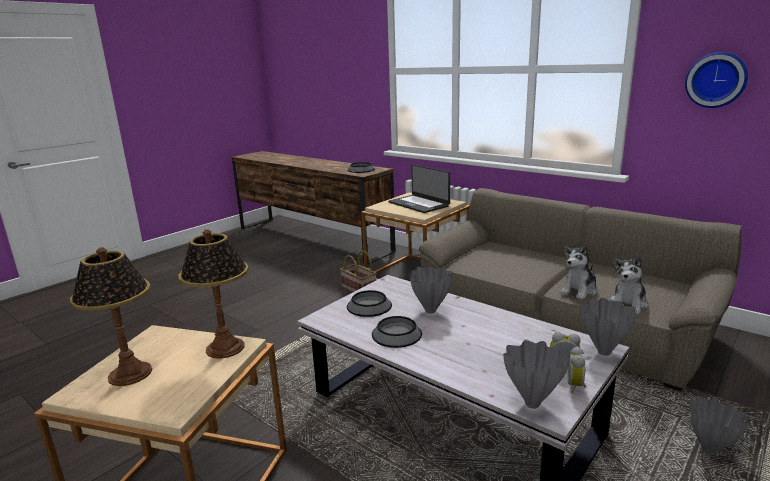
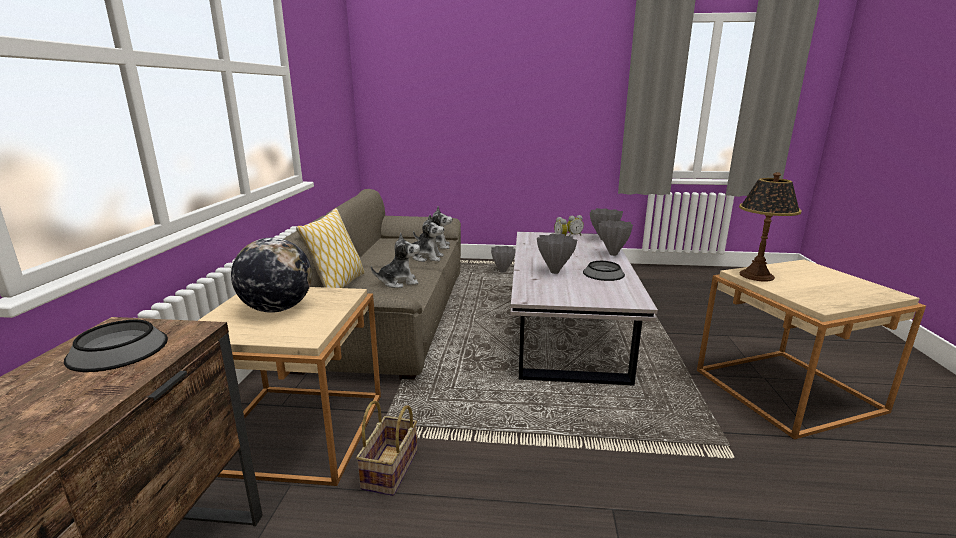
camera: 125 degrees left, 0 degrees up
table lamp [70,247,152,386] -> none
bowl [347,290,392,317] -> none
laptop [388,164,450,213] -> globe [231,238,312,313]
grey vase [580,298,637,356] -> grey vase moved to [599,220,633,256]
wall clock [685,52,748,108] -> none
none -> pillow [296,208,365,288]
none -> plush toy [371,233,420,288]

